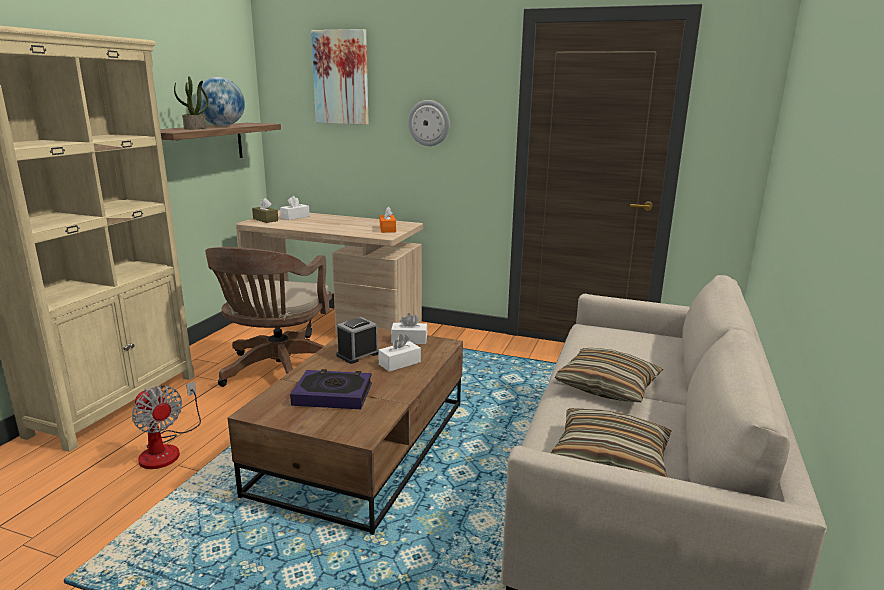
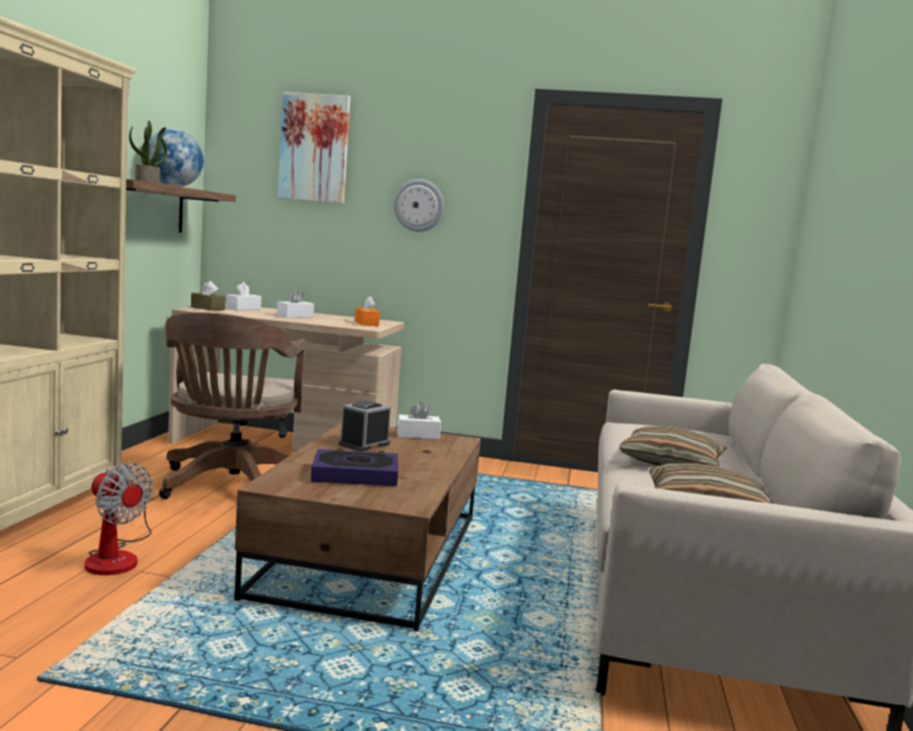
camera: 10 degrees left, 10 degrees down
white tissue box [378,334,421,372] -> white tissue box moved to [277,289,314,318]

